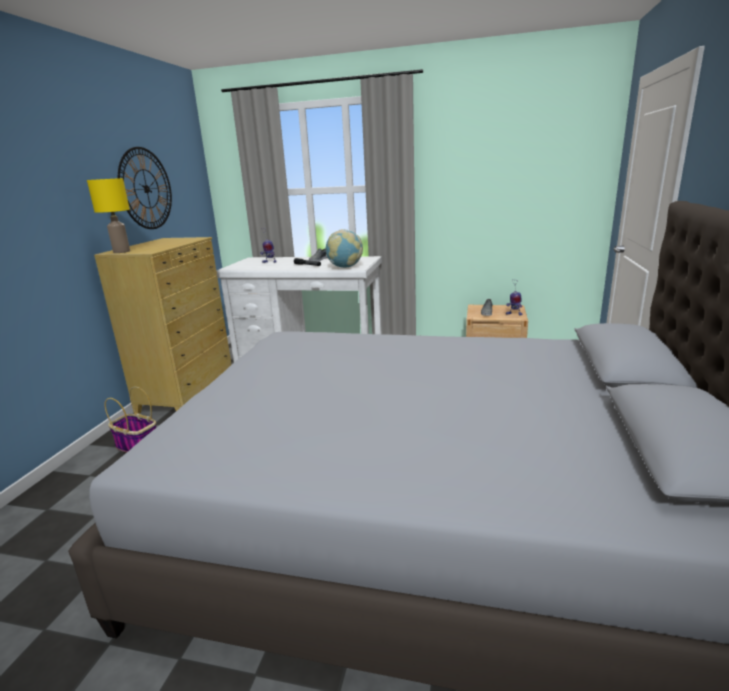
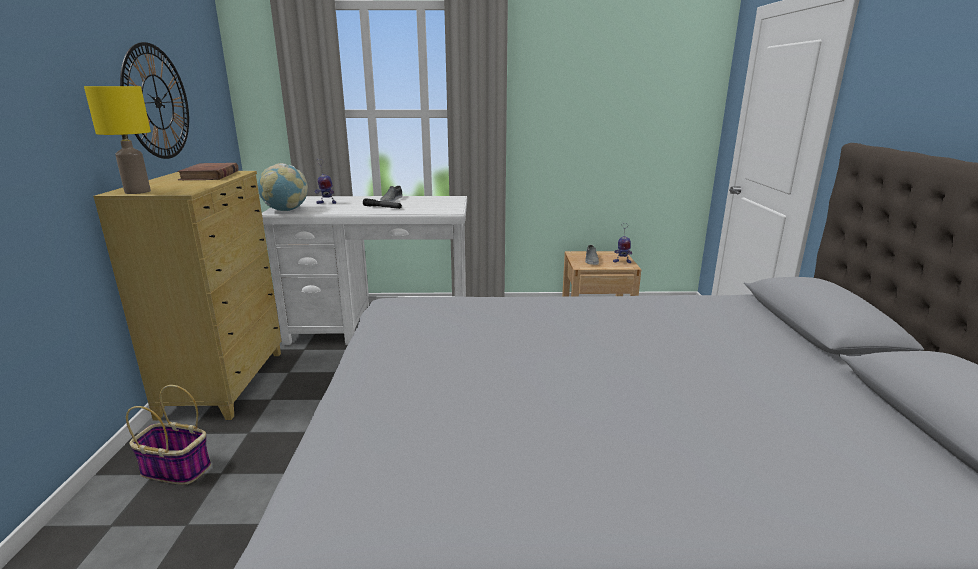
camera: 15 degrees left, 0 degrees up
globe [326,229,363,268] -> globe moved to [258,163,308,211]
none -> brown book [177,163,239,180]

